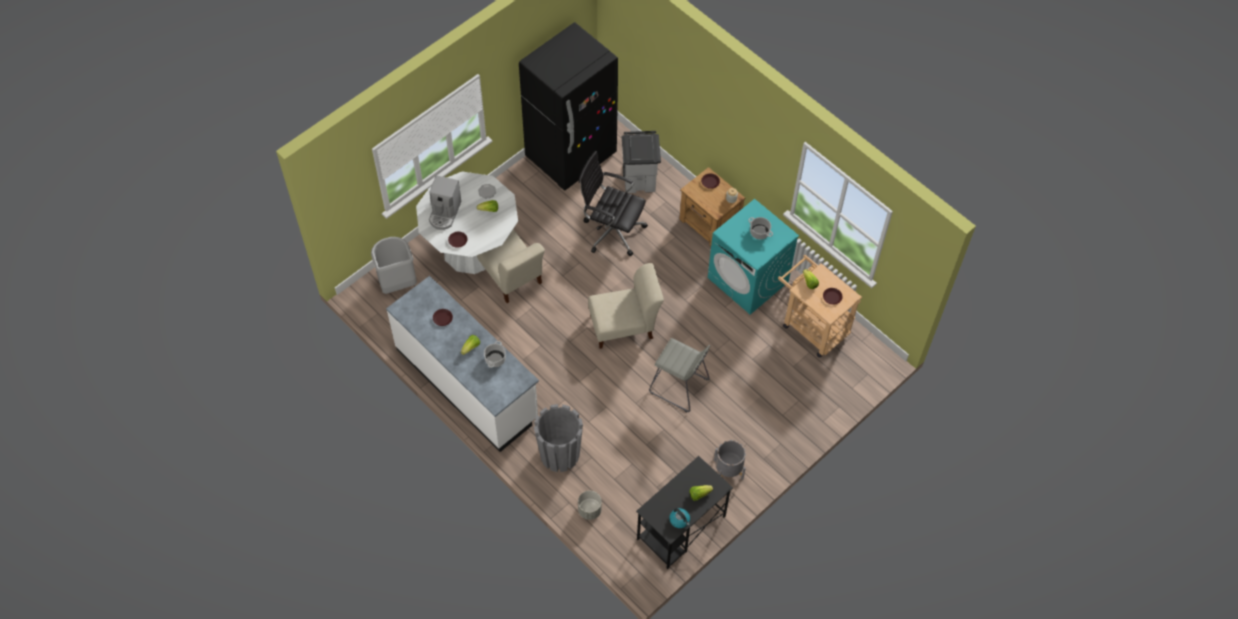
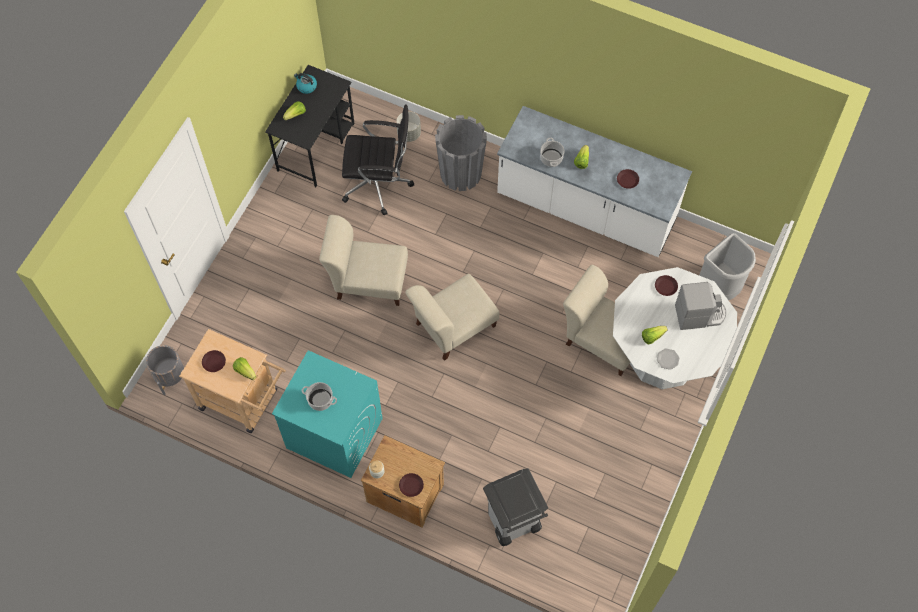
camera: 160 degrees right, 5 degrees up
coffee machine [429,175,461,230] -> coffee machine turned 90 degrees clockwise [675,282,726,330]
black fridge [519,22,618,191] -> none
black office chair [578,151,648,256] -> black office chair moved to [342,105,414,215]
grey stool [649,338,710,412] -> beige chair [319,215,408,306]
grey planter [714,440,746,480] -> grey planter moved to [146,345,184,395]

